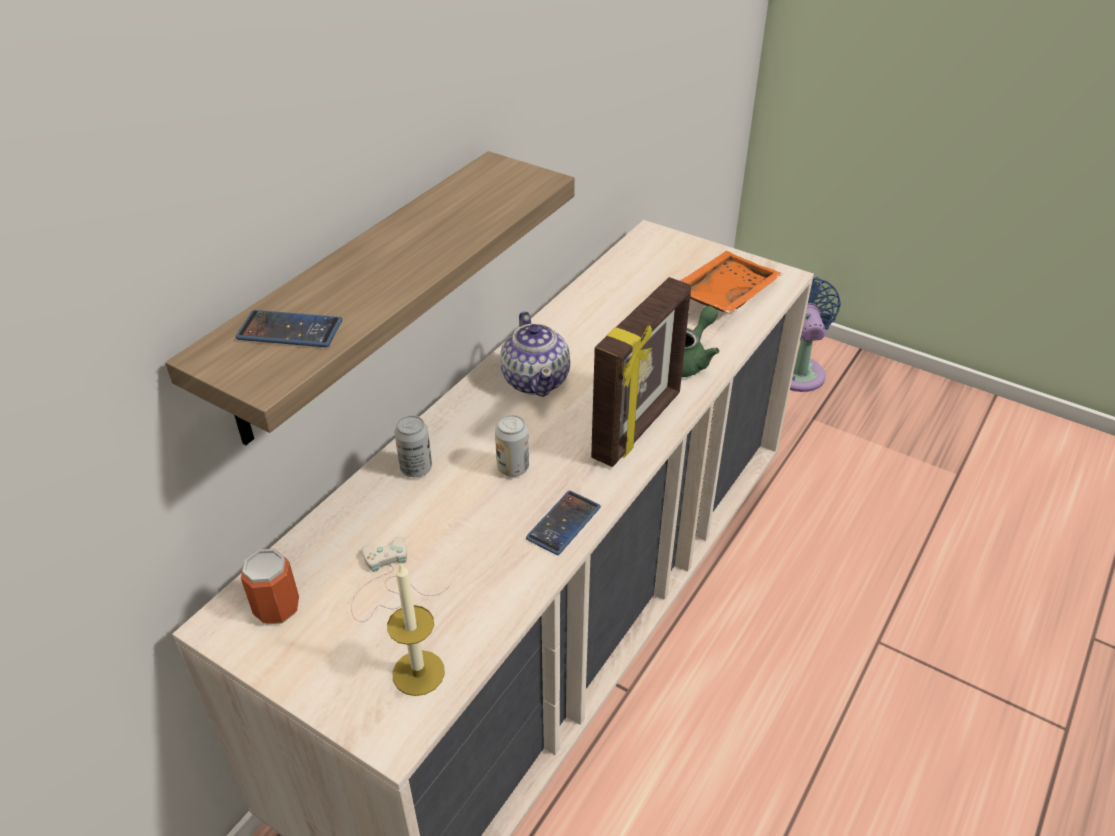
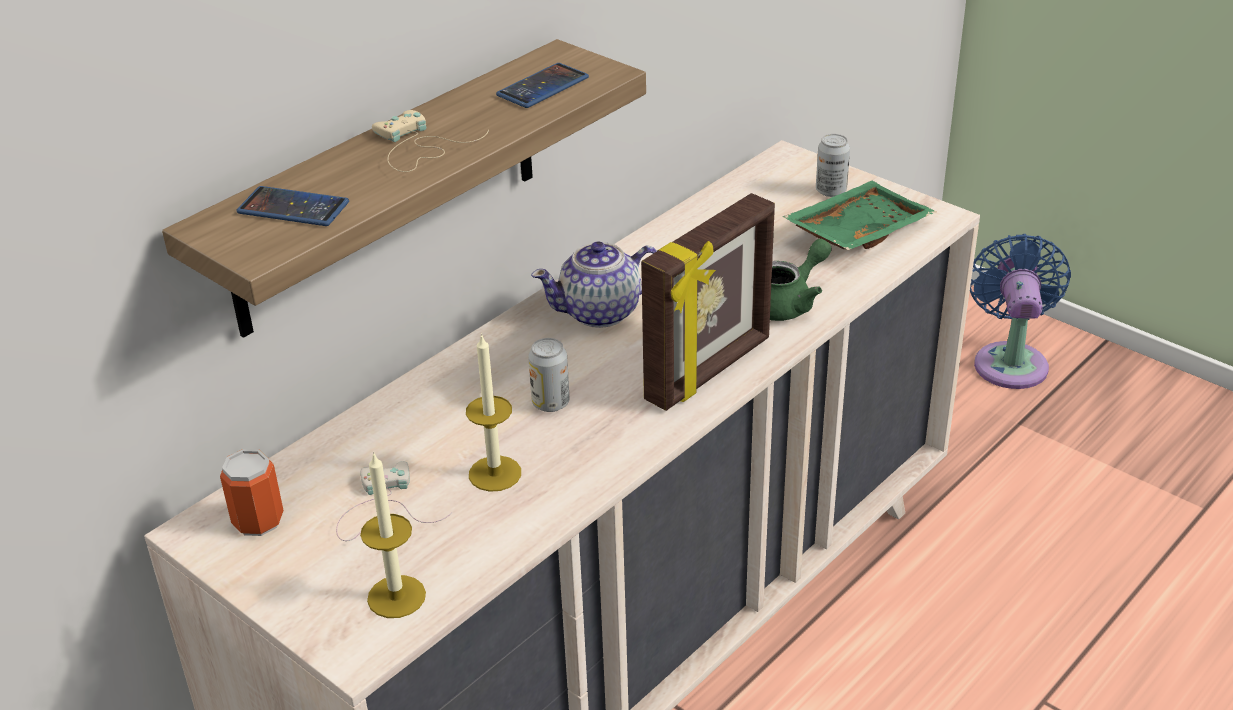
camera: 10 degrees right, 5 degrees down
can [394,416,432,477] -> can moved to [816,134,850,197]
teapot [500,311,570,397] -> teapot turned 75 degrees clockwise [531,241,657,328]
phone [526,491,601,555] -> phone moved to [496,63,589,108]
orange tray [680,251,783,313] -> green tray [783,181,936,250]
none -> beige game controller [372,110,489,172]
none -> candle [466,333,521,492]

